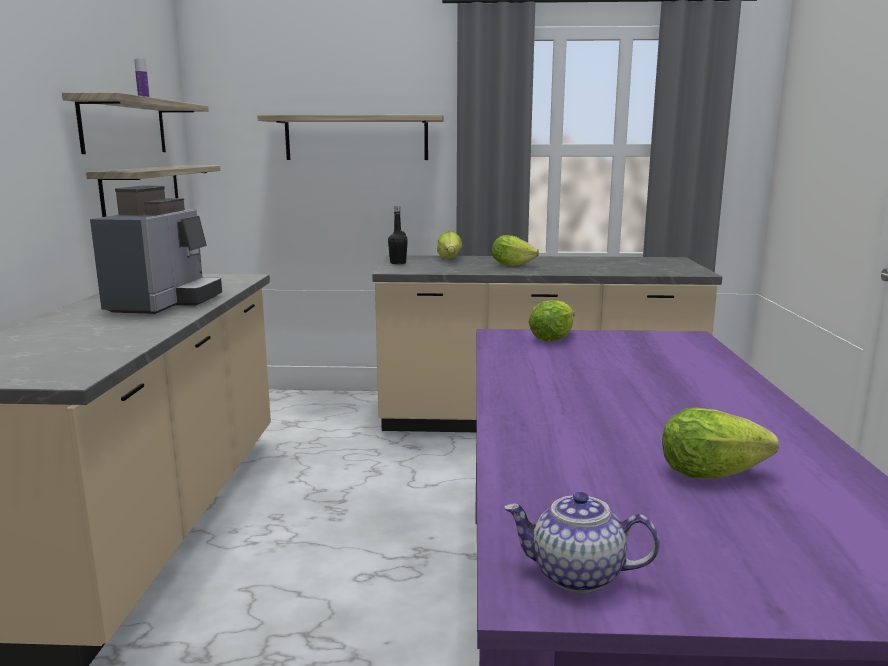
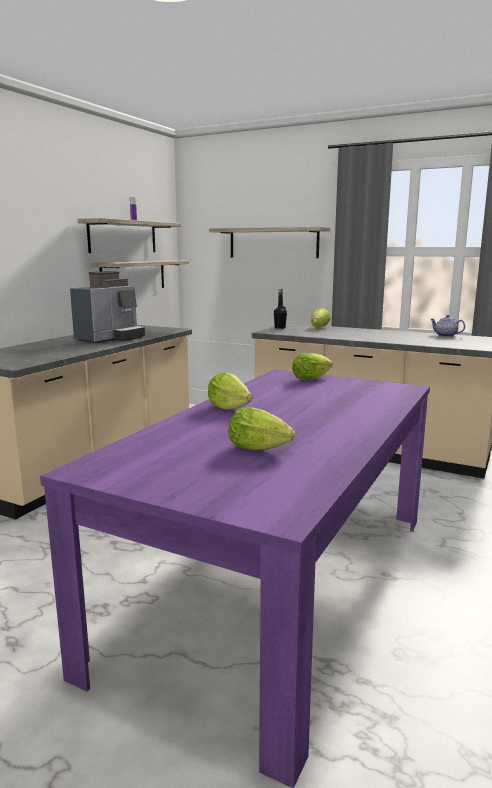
camera: 25 degrees right, 0 degrees up
lettuce [492,235,539,267] -> lettuce moved to [208,373,253,410]
teapot [504,492,660,593] -> teapot moved to [430,315,465,337]

